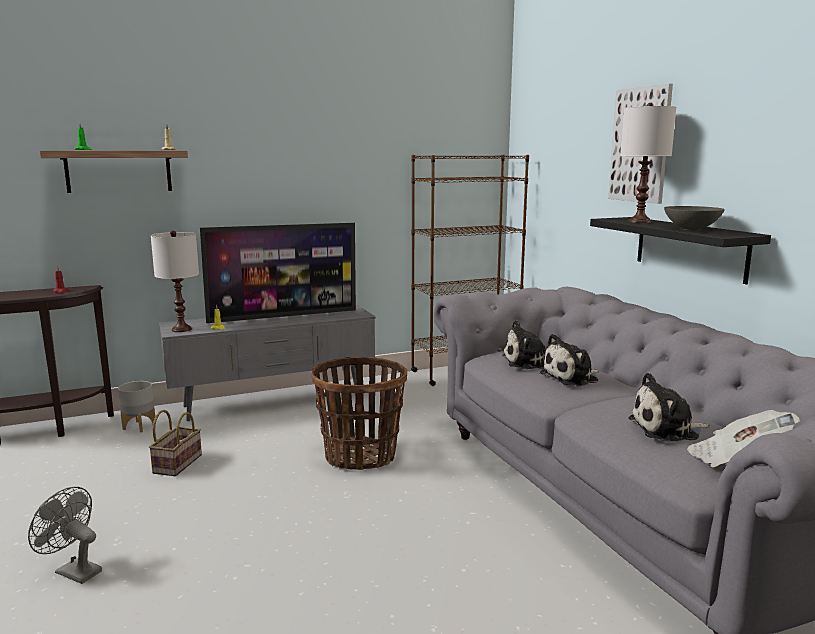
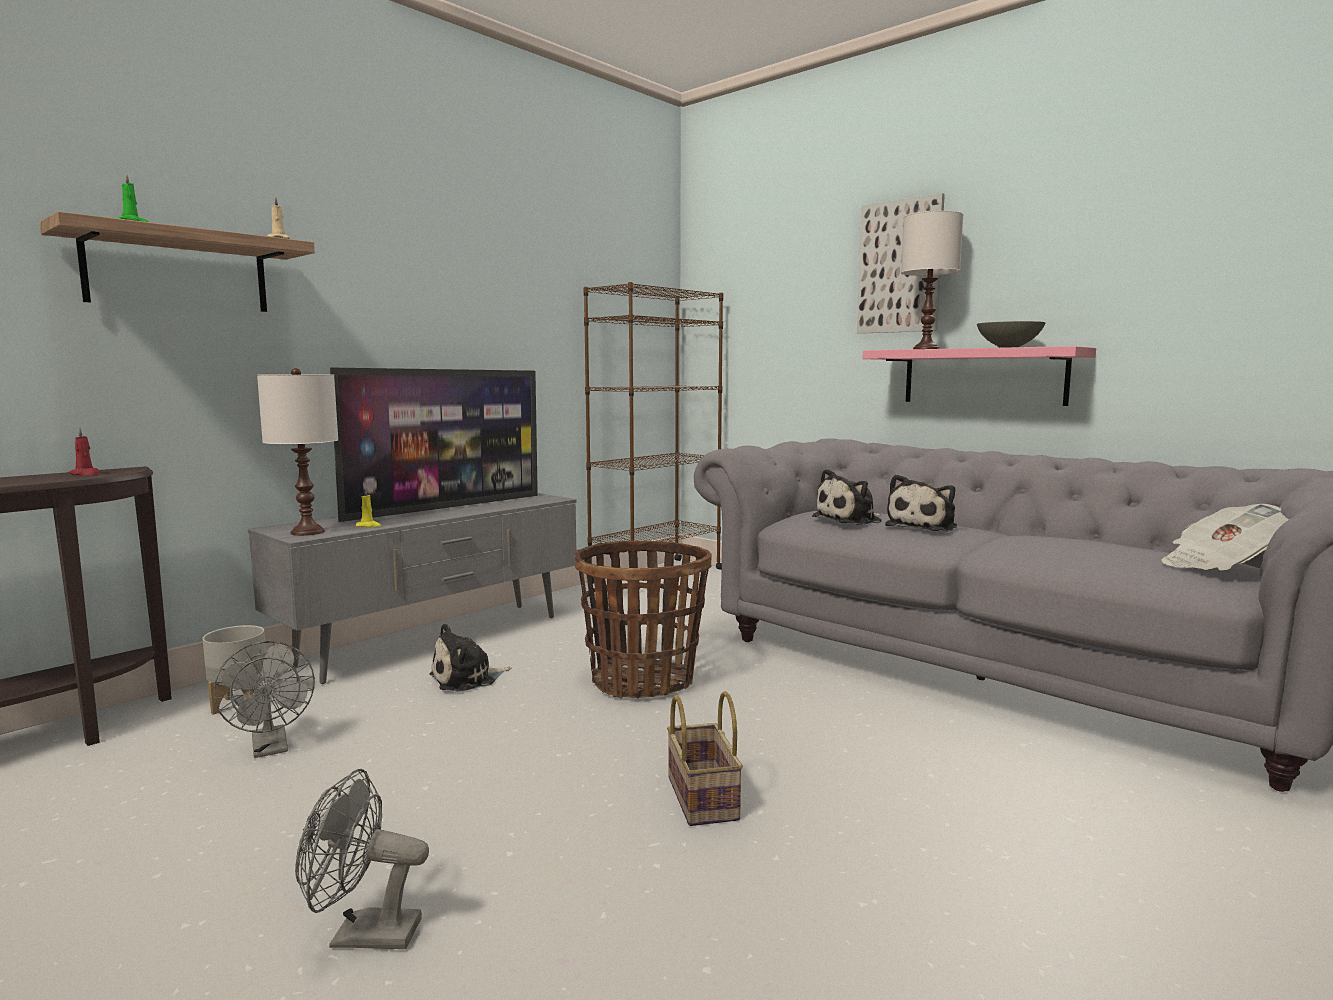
camera: 25 degrees left, 5 degrees down
basket [149,410,202,476] -> basket moved to [667,691,743,826]
black shelf [590,217,771,284] -> pink shelf [862,346,1096,406]
plush toy [628,373,710,442] -> plush toy moved to [430,623,511,692]
none -> grey fan [213,641,315,758]

